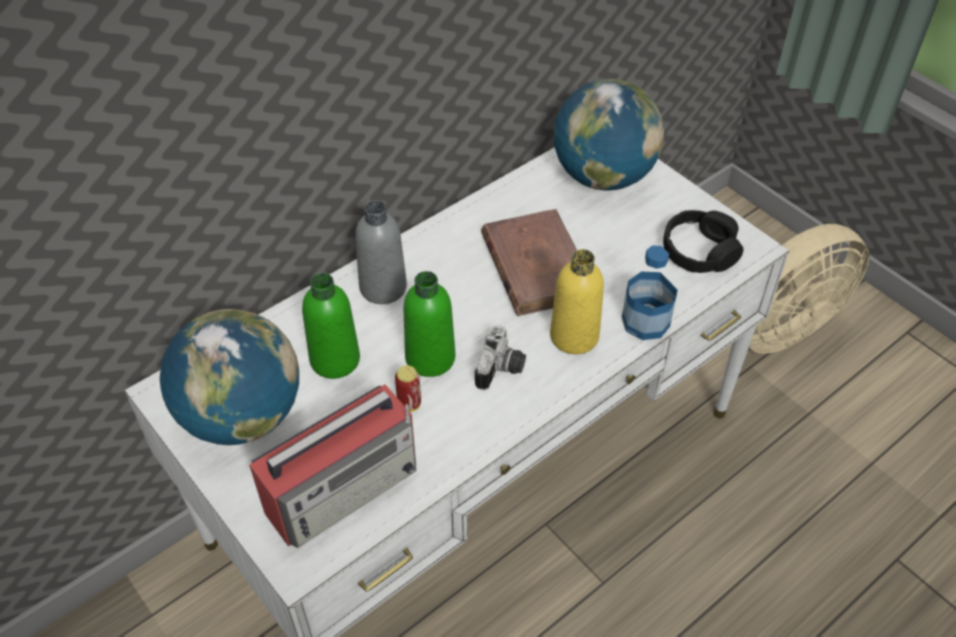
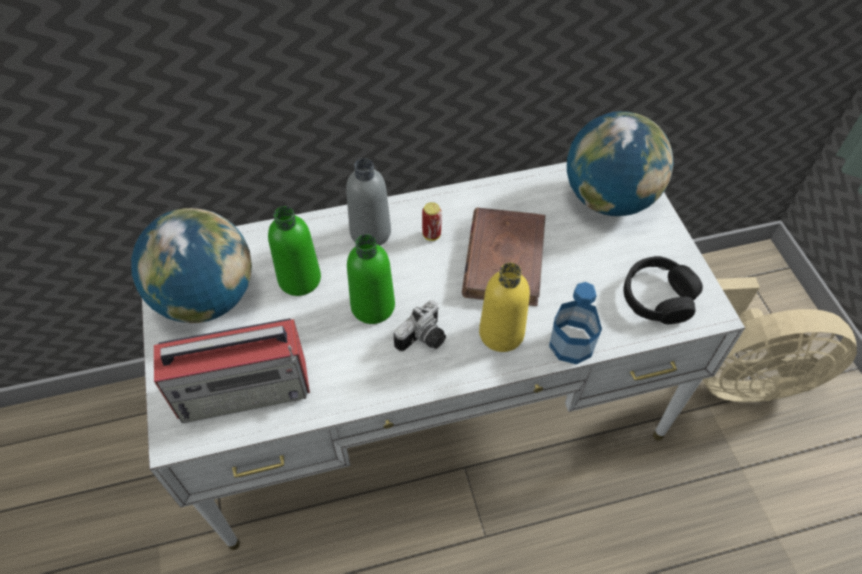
camera: 25 degrees right, 5 degrees up
can [395,365,421,412] -> can moved to [422,202,442,241]

